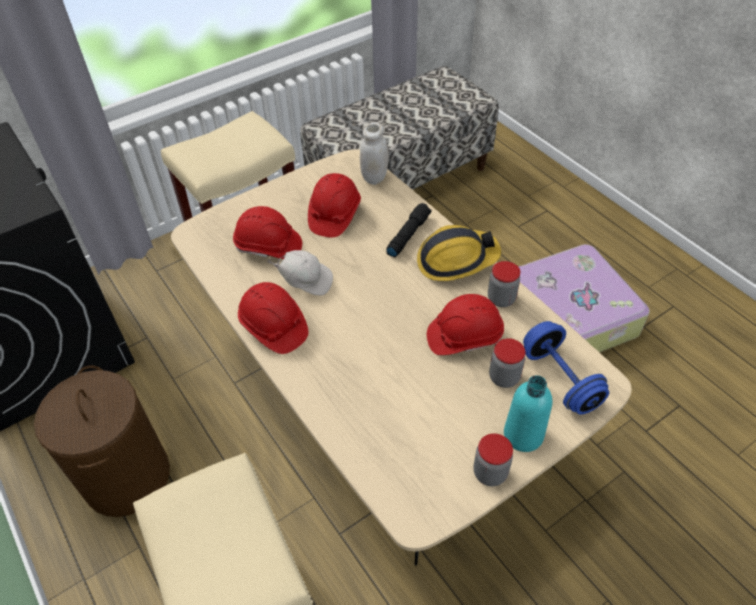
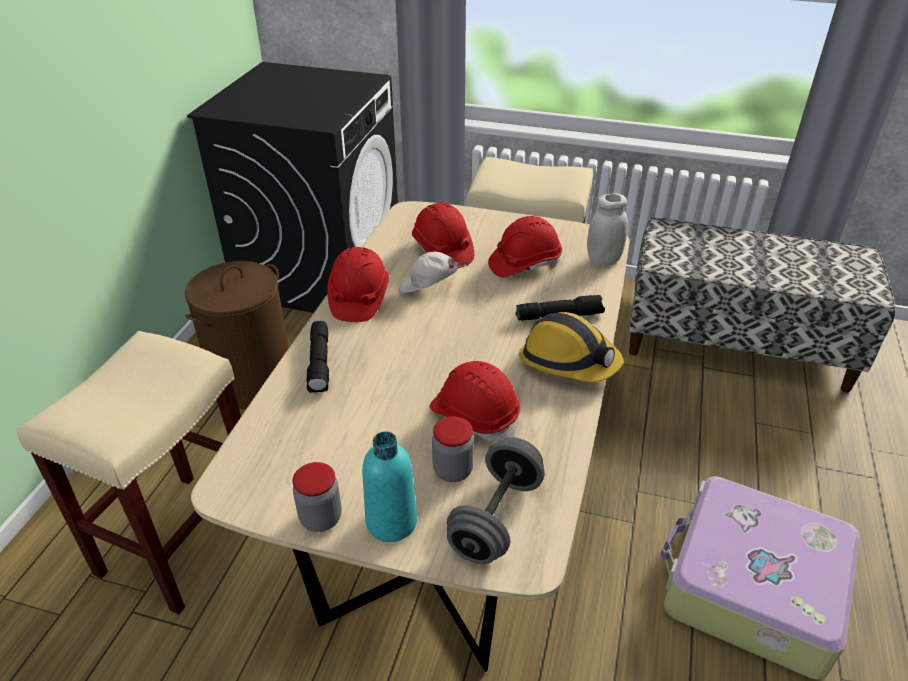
camera: 50 degrees right, 10 degrees down
white cap [267,250,333,296] -> white cap turned 120 degrees clockwise [399,251,467,293]
jar [488,261,520,307] -> none
blue dumbbell [523,321,609,415] -> grey dumbbell [447,437,545,564]
none -> black flashlight [307,321,329,393]

